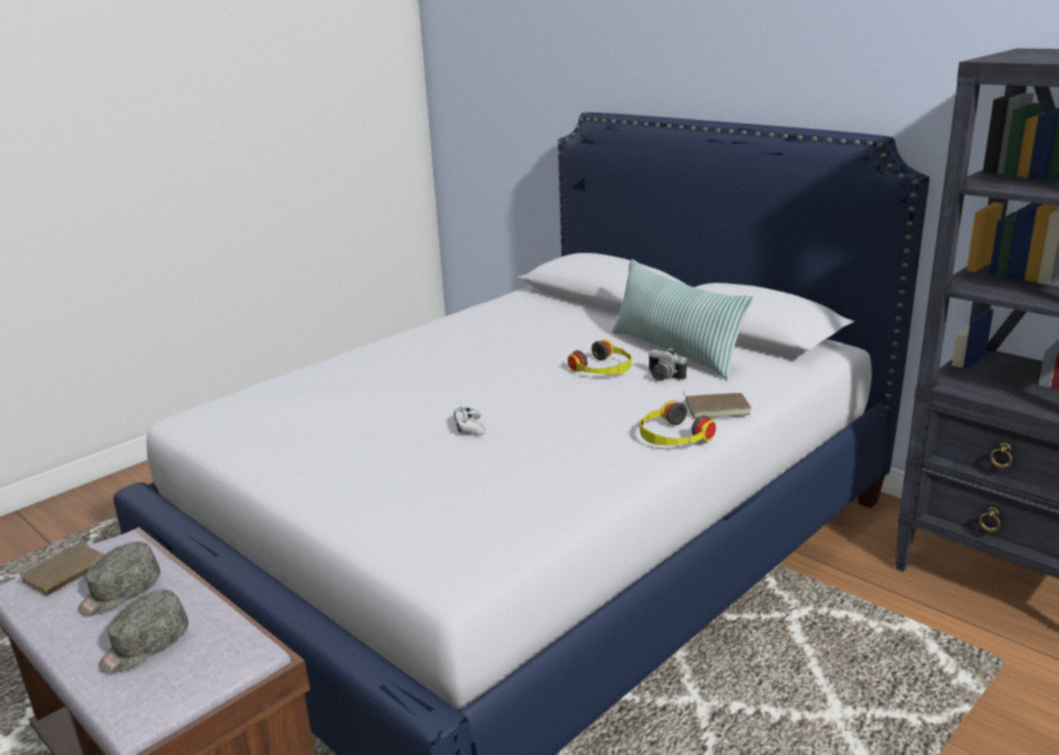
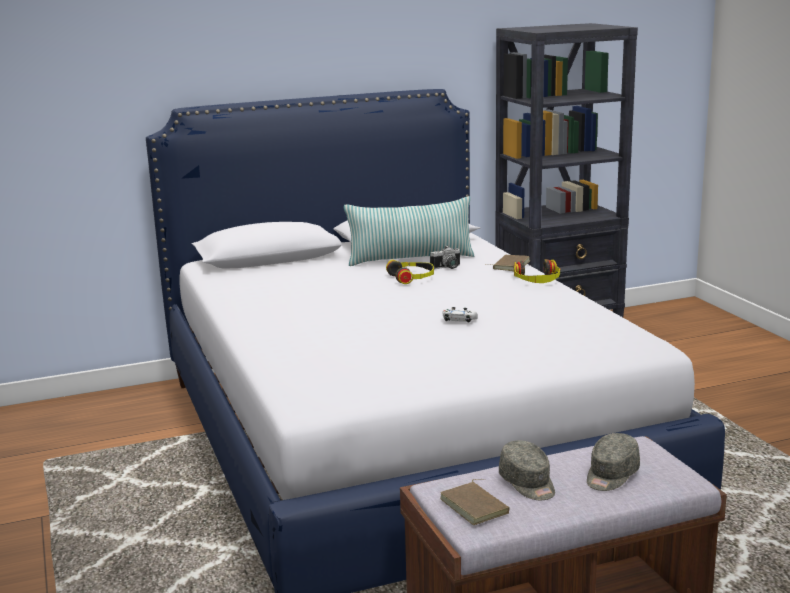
camera: 65 degrees left, 5 degrees down
grey cap [98,590,188,673] -> grey cap turned 60 degrees clockwise [587,433,640,491]

